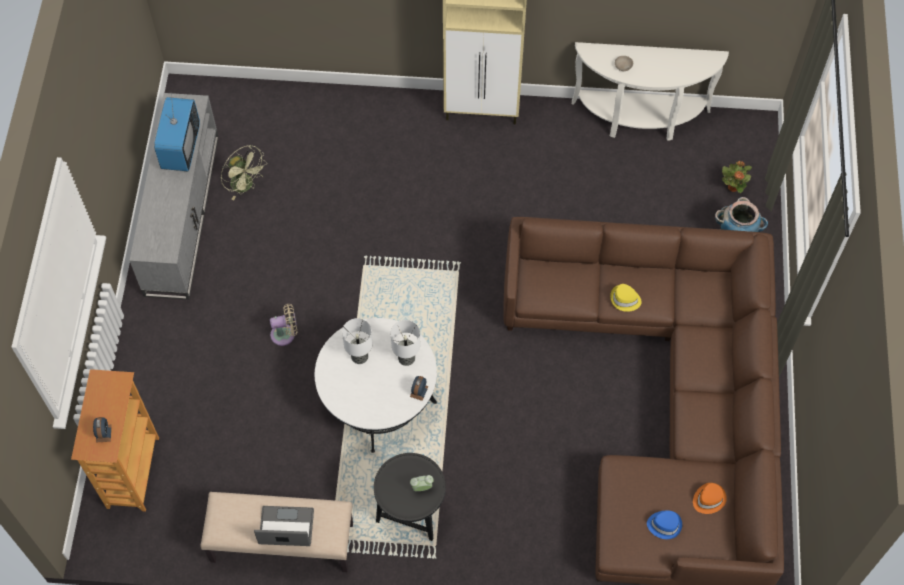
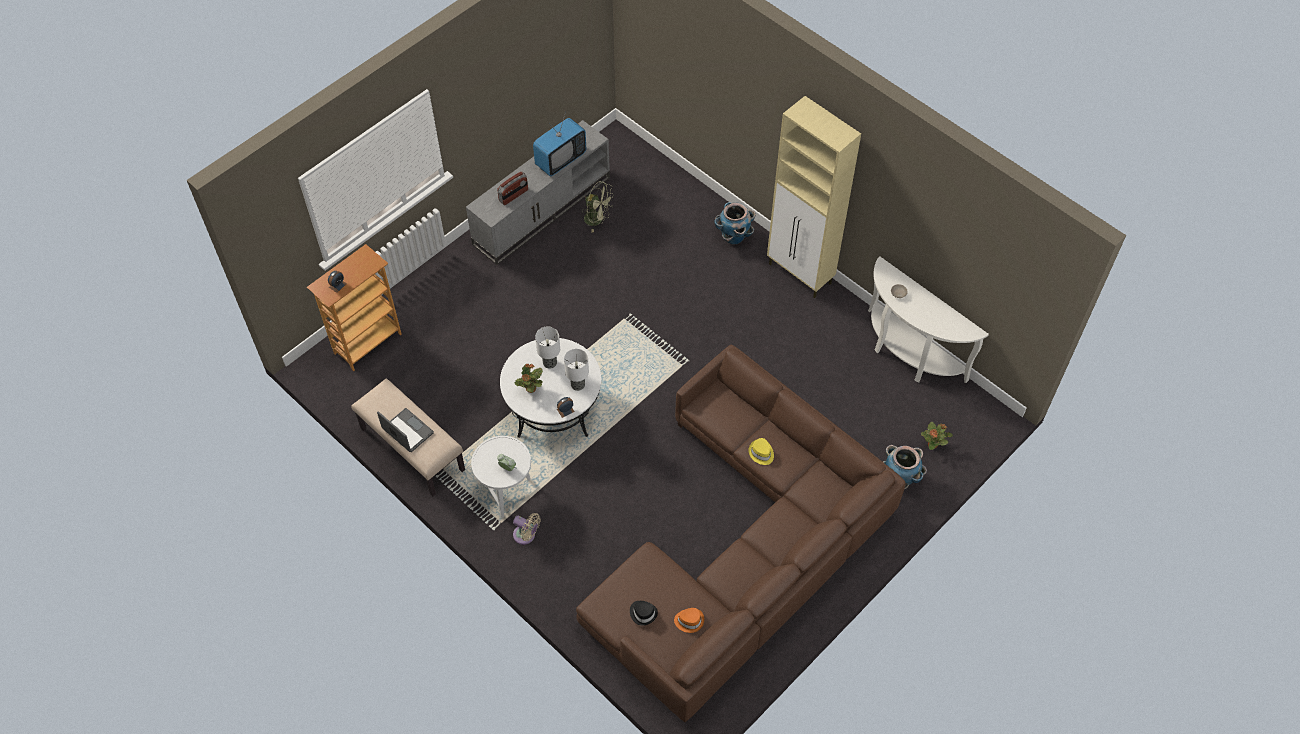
camera: 40 degrees right, 5 degrees down
green fan [221,145,267,200] -> green fan turned 60 degrees counterclockwise [583,181,614,233]
beige fan [270,304,297,346] -> beige fan moved to [513,513,541,545]
black side table [374,453,446,541] -> white side table [471,436,531,518]
blue hat [647,510,682,539] -> black hat [630,601,658,626]
none -> radio [497,172,528,205]
none -> potted plant [515,363,543,393]
none -> planter [714,202,756,245]

